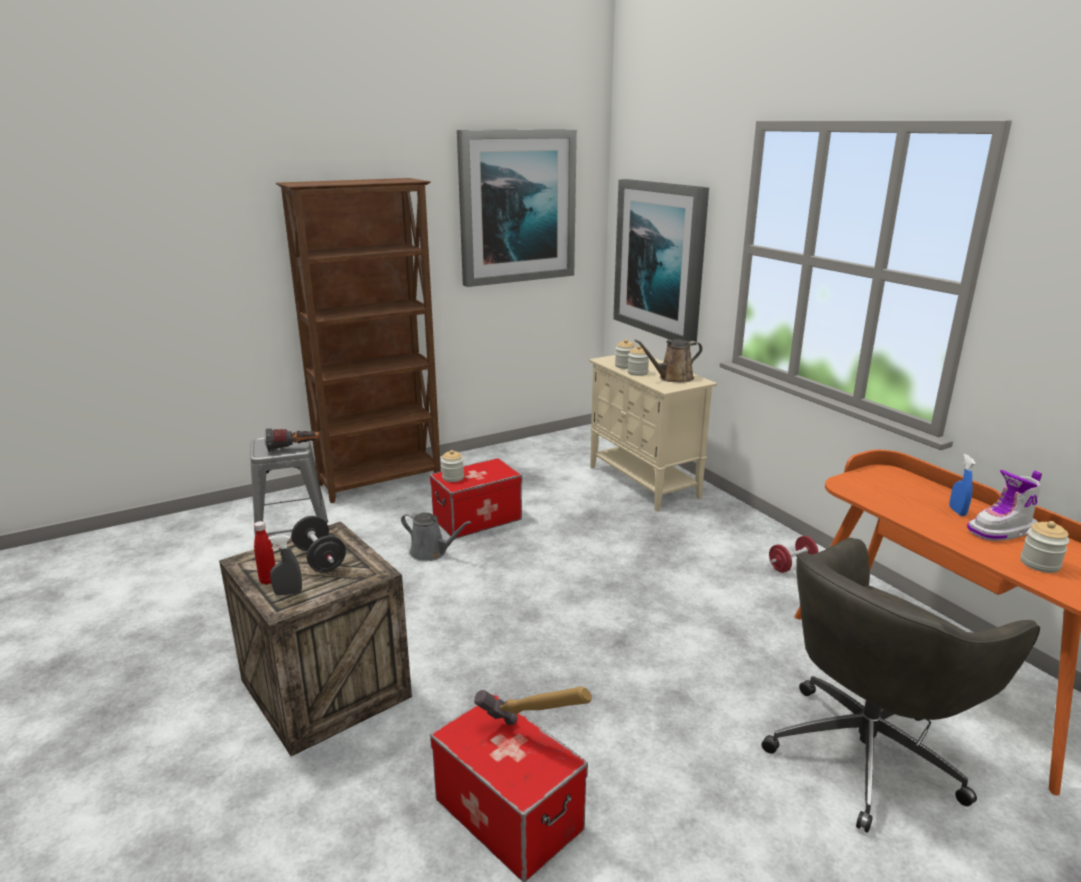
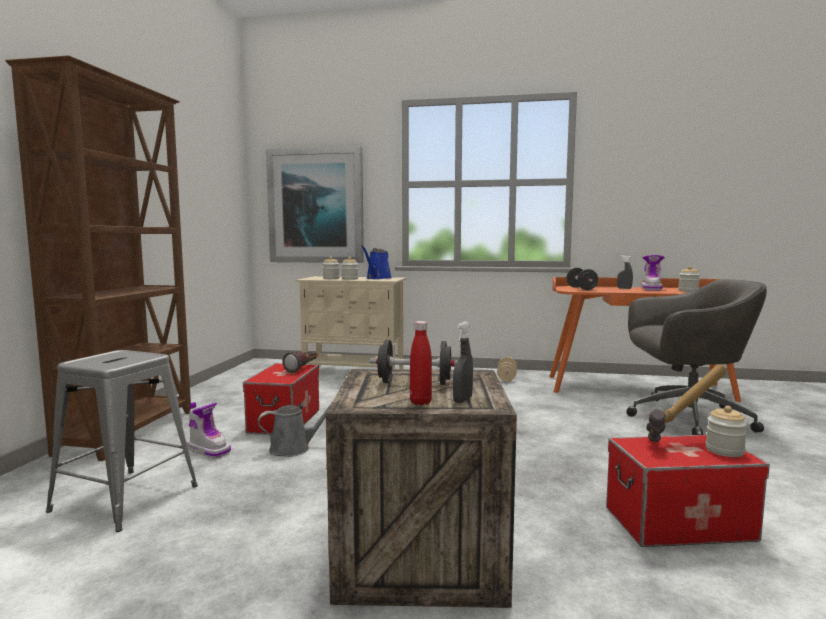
camera: 50 degrees left, 15 degrees down
flashlight [264,428,320,452] -> flashlight moved to [282,351,318,373]
jar [441,450,464,482] -> jar moved to [706,406,748,457]
picture [457,129,577,287] -> none
brown watering can [634,339,702,383] -> blue watering can [361,246,392,279]
grey office chair [762,538,1040,833] -> grey office chair turned 90 degrees counterclockwise [626,279,767,435]
red dumbbell [769,536,819,573] -> beige dumbbell [497,357,517,382]
blue spray bottle [949,454,976,516] -> grey spray bottle [617,255,633,289]
none -> boot [186,402,231,458]
none -> black dumbbell [566,268,598,290]

